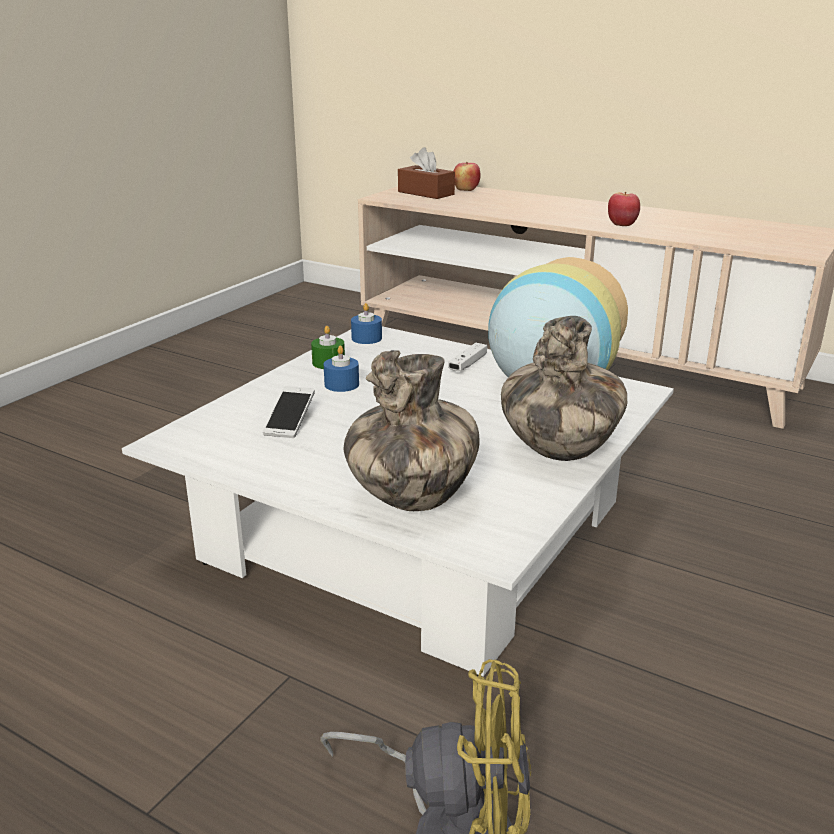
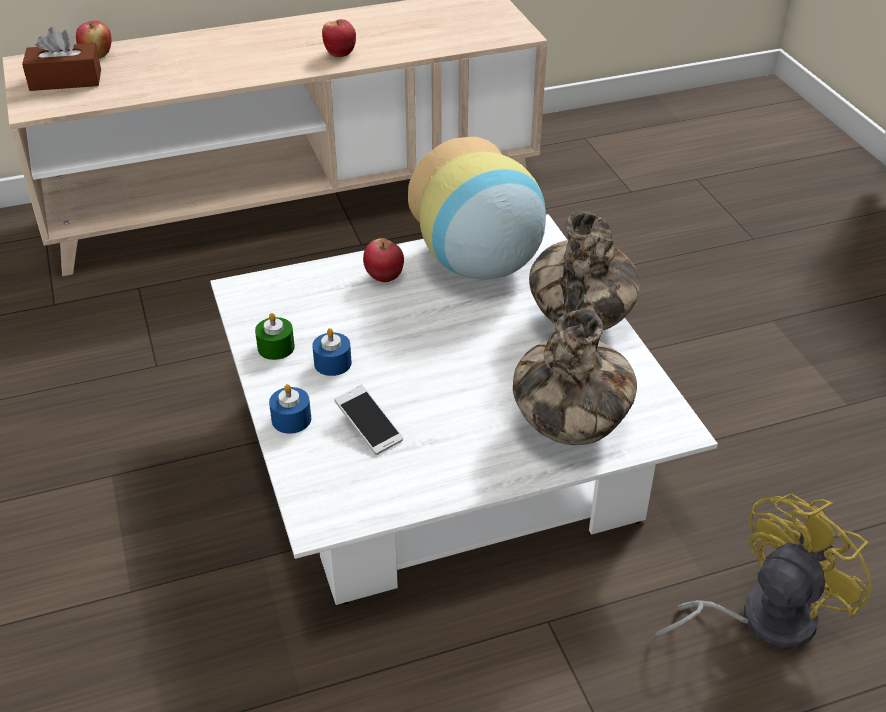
camera: 50 degrees left, 15 degrees up
blue candle [351,303,382,344] -> blue candle moved to [269,384,311,434]
white game controller [448,343,487,371] -> apple [363,238,404,282]

